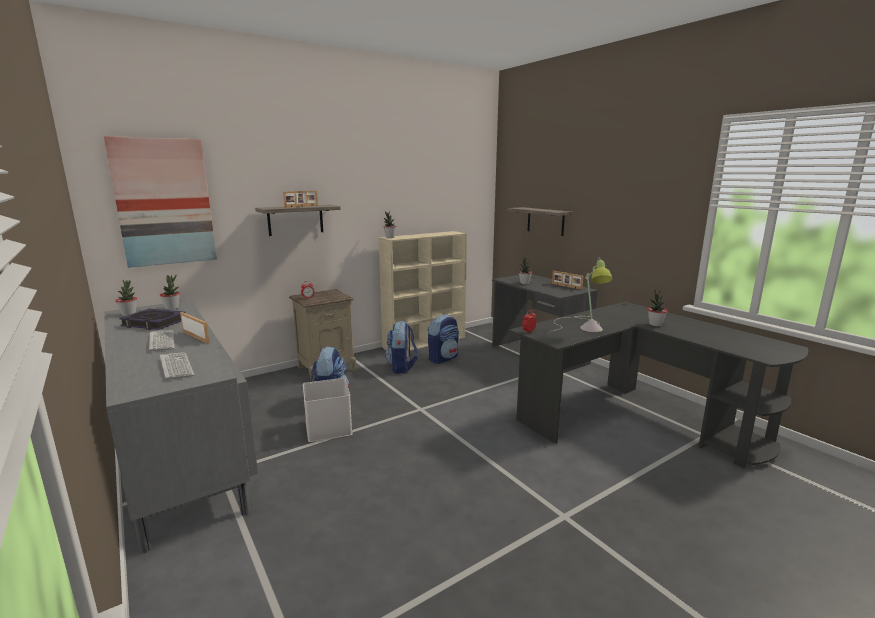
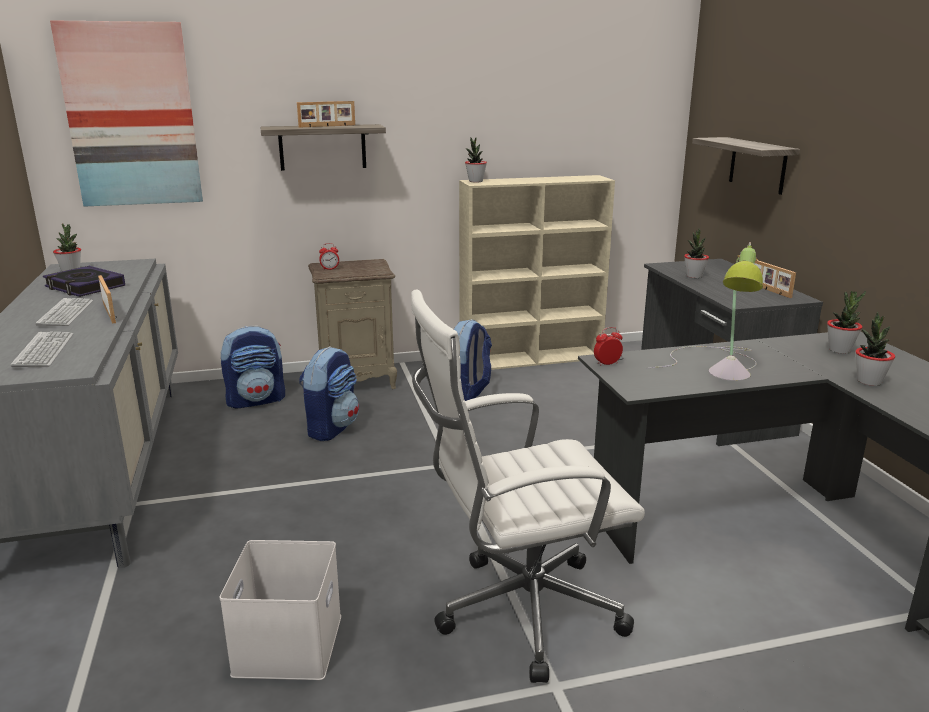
camera: 20 degrees right, 5 degrees up
potted plant [160,275,180,310] -> potted plant moved to [827,291,866,354]
white storage box [303,378,353,442] -> white storage box moved to [219,540,341,680]
backpack [428,314,459,364] -> backpack moved to [220,325,285,409]
none -> white office chair [411,290,645,683]

